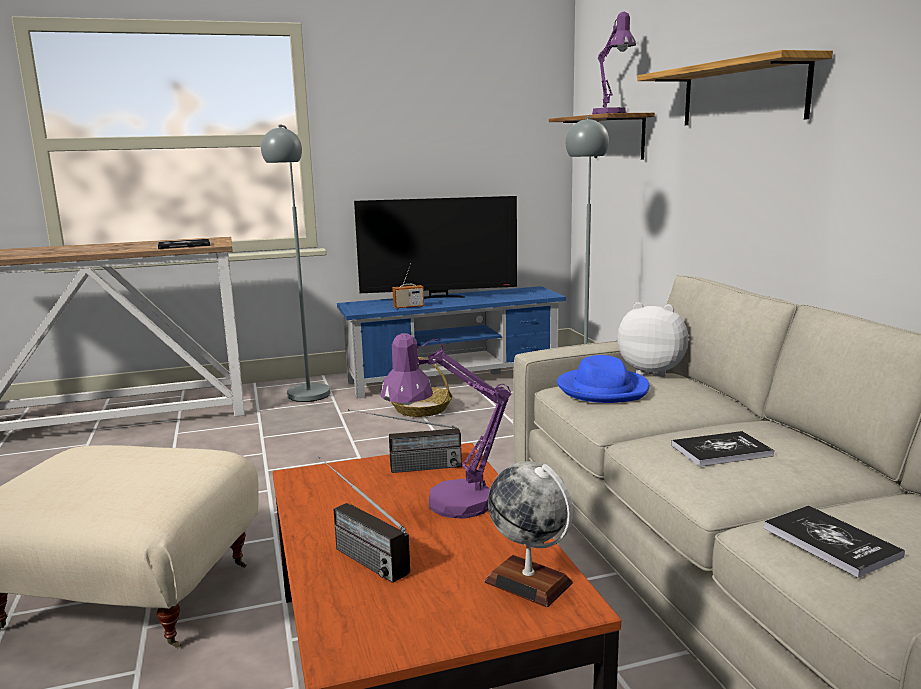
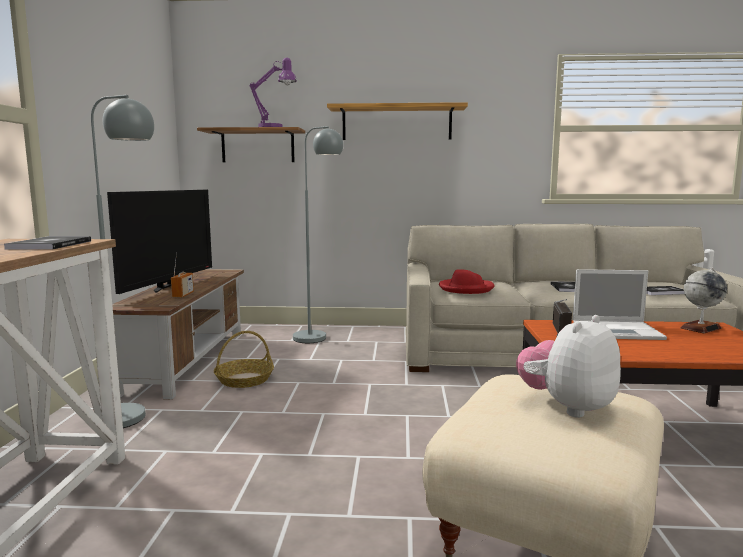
camera: 70 degrees left, 5 degrees down
radio [318,456,410,583] -> none
blue tv stand [337,286,566,398] -> brown tv stand [112,269,244,400]
purple table lamp [381,333,511,519] -> laptop [573,269,667,340]
blue hat [557,355,649,403] -> red hat [439,269,494,294]
plush toy [617,302,688,377] -> plush toy moved to [516,315,621,418]

